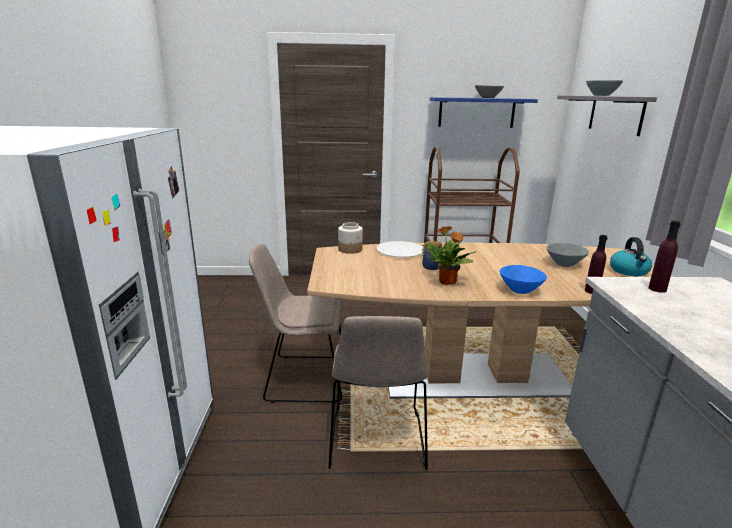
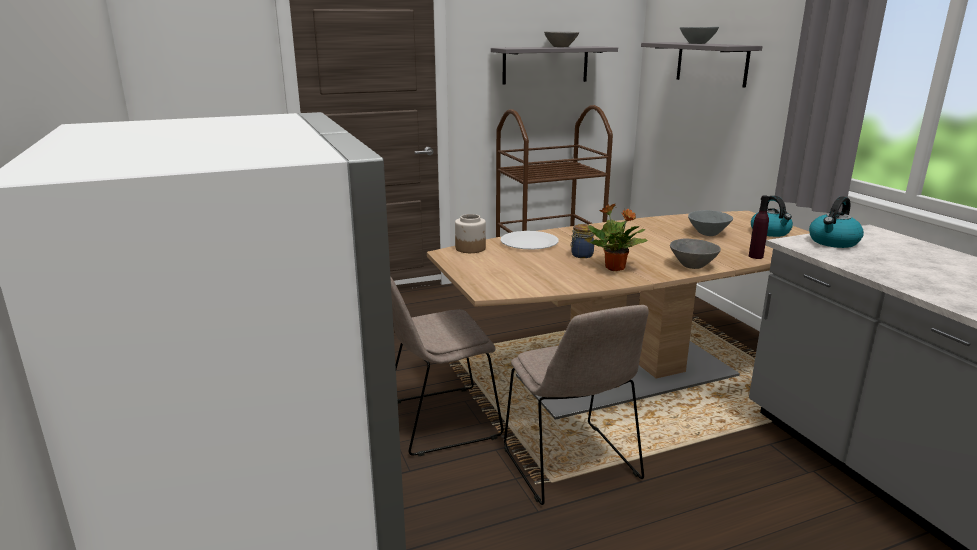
camera: 20 degrees left, 0 degrees up
blue shelf [430,97,538,128] -> grey shelf [491,46,618,85]
blue bowl [500,265,547,294] -> grey bowl [670,239,721,269]
purple bottle [648,221,681,293] -> kettle [809,196,864,248]

